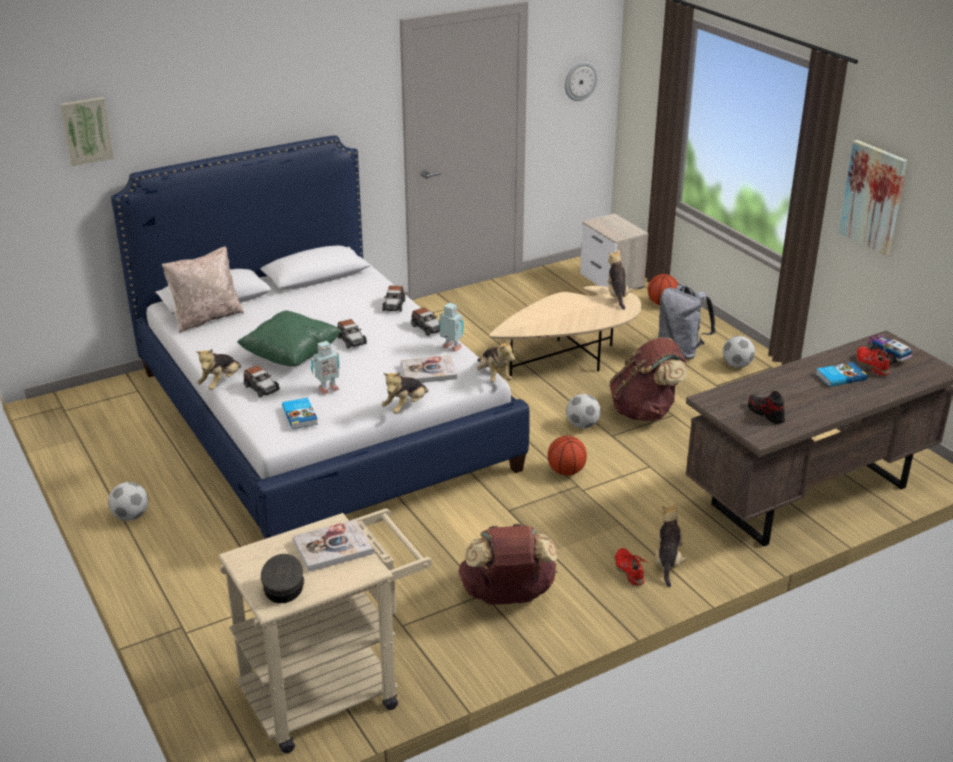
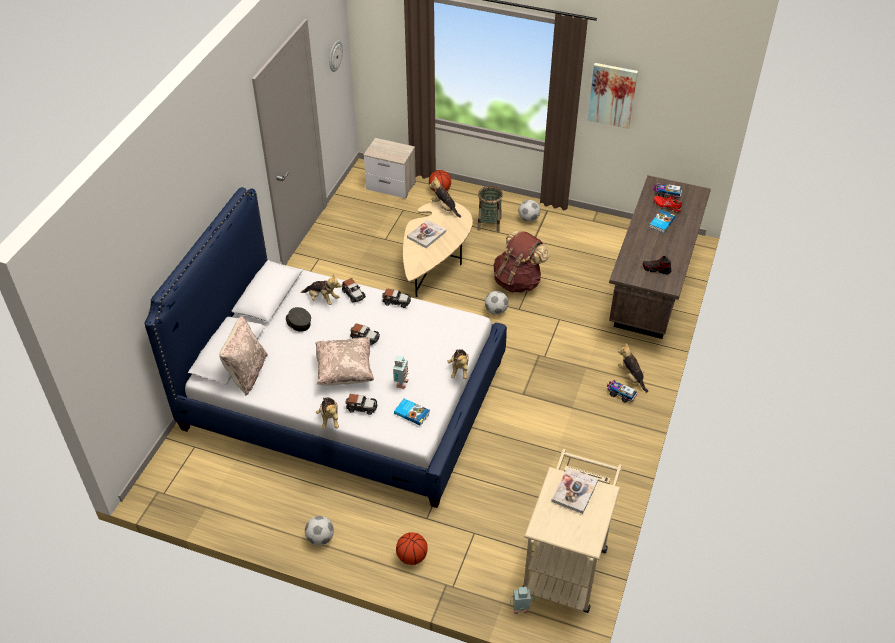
camera: 40 degrees left, 15 degrees up
picture [60,97,114,166] -> none
green pillow [237,310,342,366] -> beige pillow [315,337,374,386]
grey cap [261,554,304,603] -> grey cap moved to [286,307,311,332]
book [401,355,457,383] -> book moved to [407,220,446,248]
toy robot [439,303,464,352] -> toy robot moved to [510,586,535,614]
brown backpack [458,523,557,605] -> none
plush toy [477,338,515,382] -> plush toy moved to [301,274,342,305]
basketball [548,436,587,476] -> basketball moved to [396,532,428,565]
red shoe [614,548,651,586] -> toy truck [607,380,637,403]
grey backpack [658,285,716,359] -> basket [477,186,503,232]

